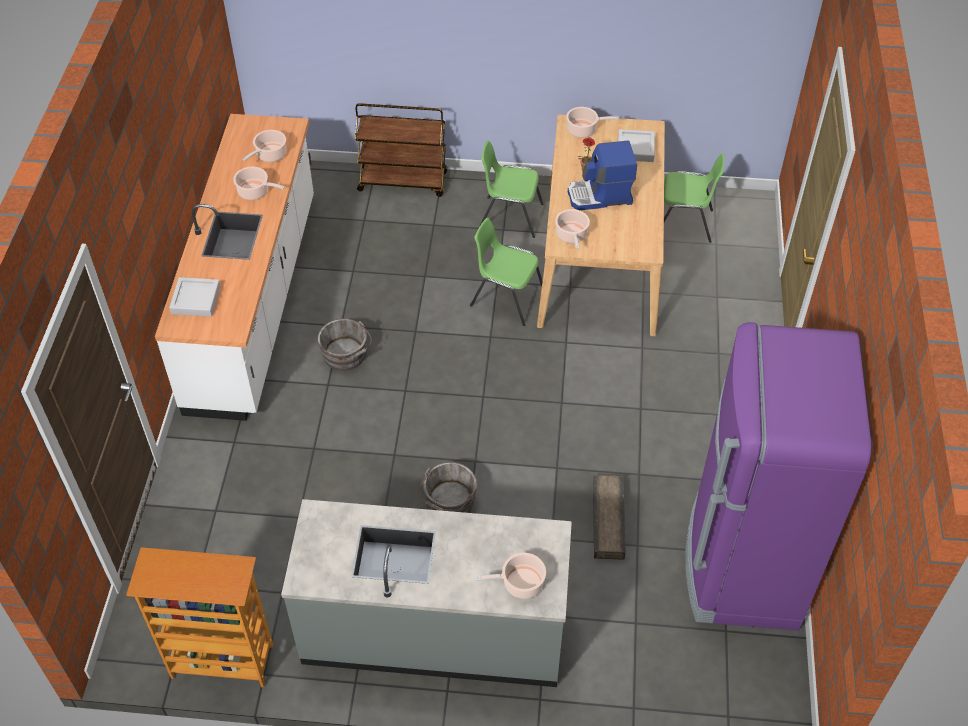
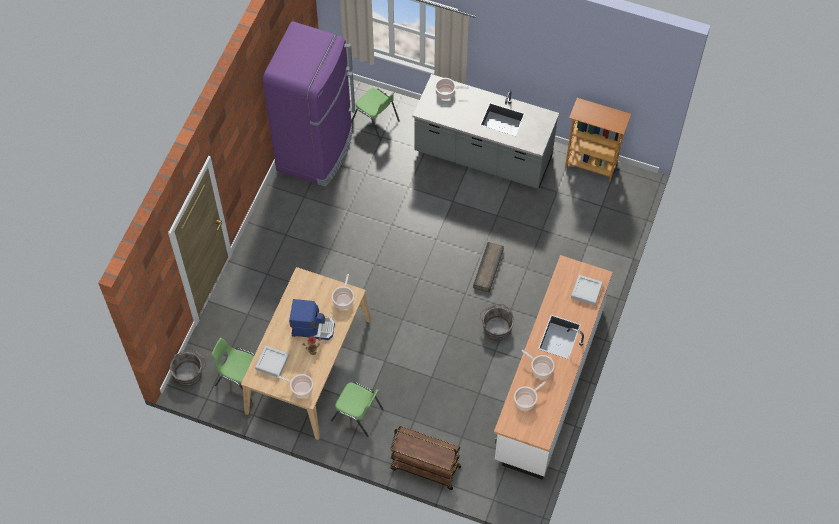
camera: 165 degrees left, 10 degrees up
grey bucket [418,462,477,513] -> grey bucket moved to [170,349,206,386]
green chair [470,218,542,326] -> green chair moved to [351,88,400,140]
crate [593,475,626,560] -> crate moved to [473,242,504,292]

